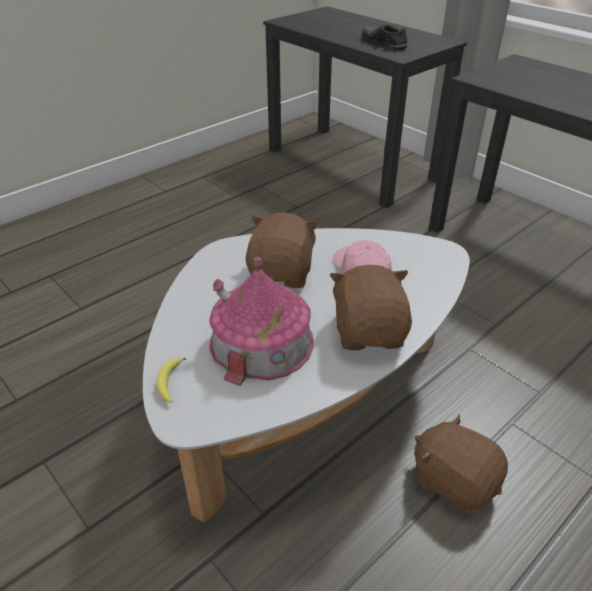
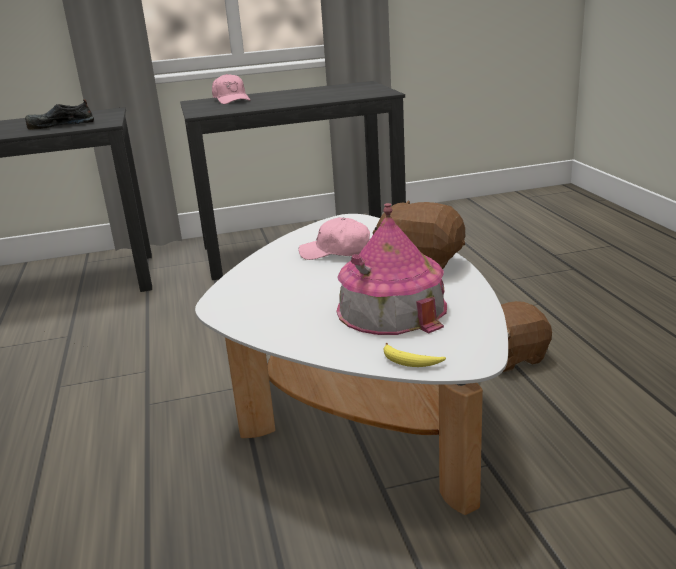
camera: 60 degrees left, 15 degrees down
brown plush toy [245,212,319,288] -> none
none -> pink cap [212,74,250,104]

